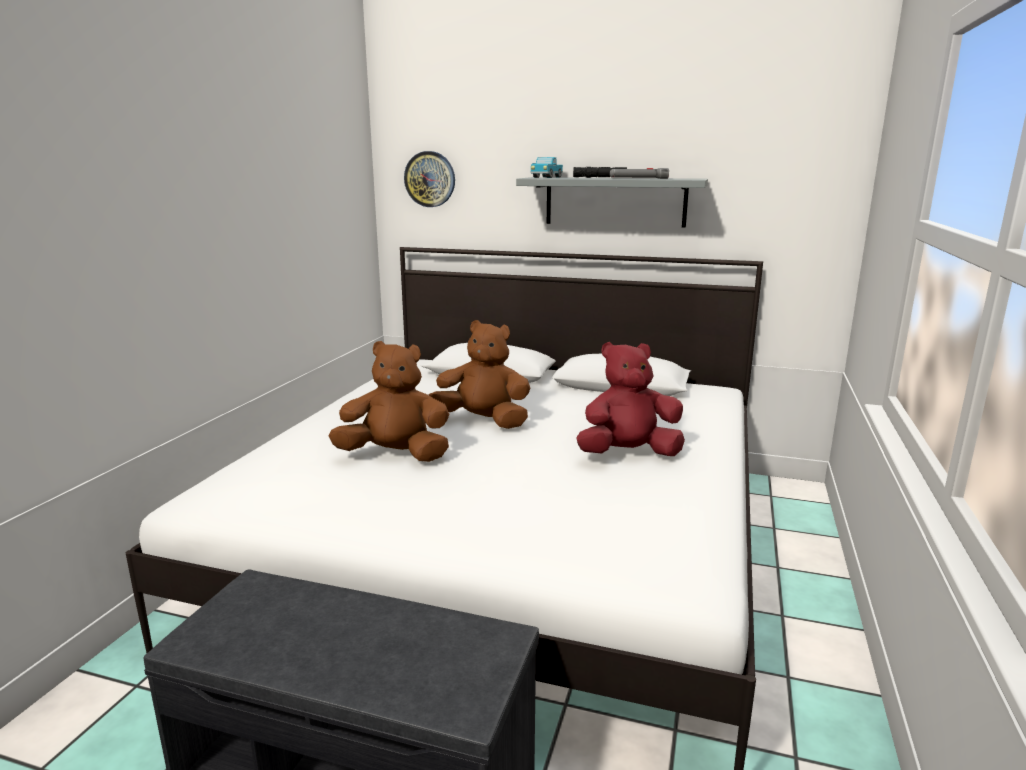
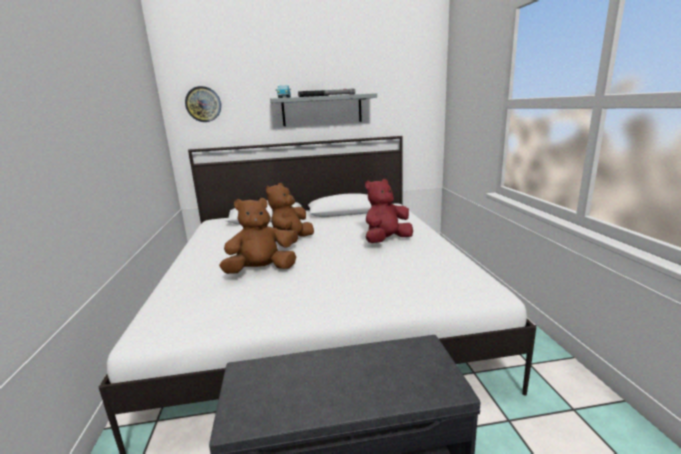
camera: 25 degrees left, 0 degrees up
brown plush toy [429,320,531,429] -> brown plush toy turned 60 degrees counterclockwise [266,183,314,244]

